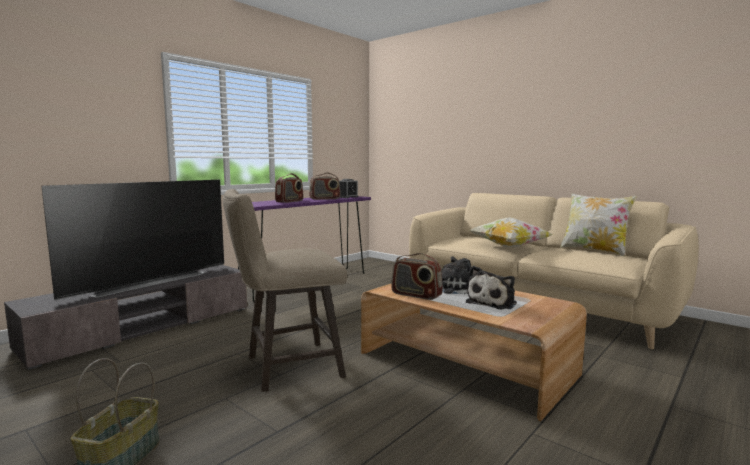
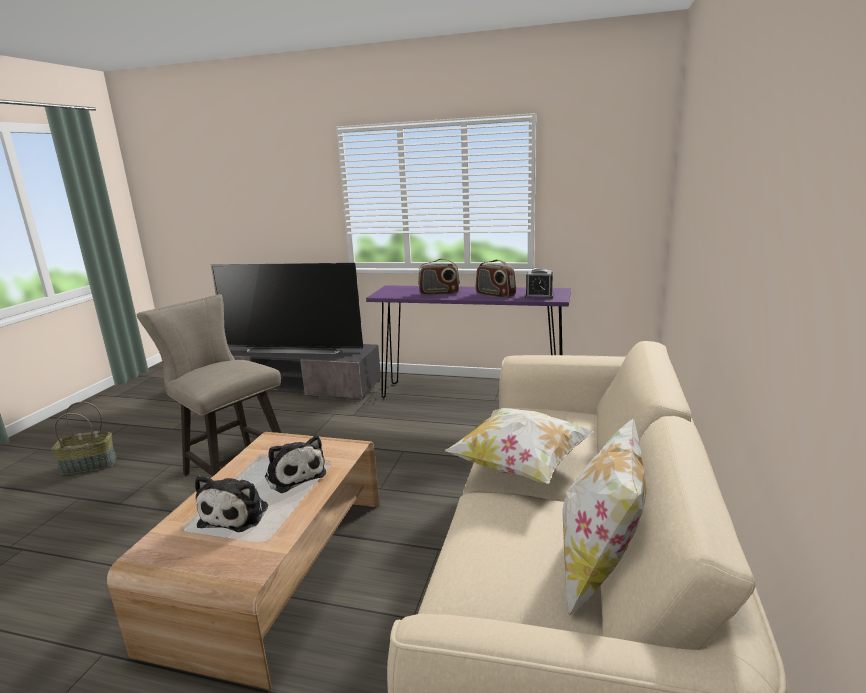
camera: 65 degrees right, 10 degrees up
radio [391,253,443,300] -> none
plush toy [466,266,517,309] -> plush toy turned 90 degrees counterclockwise [195,475,268,532]

